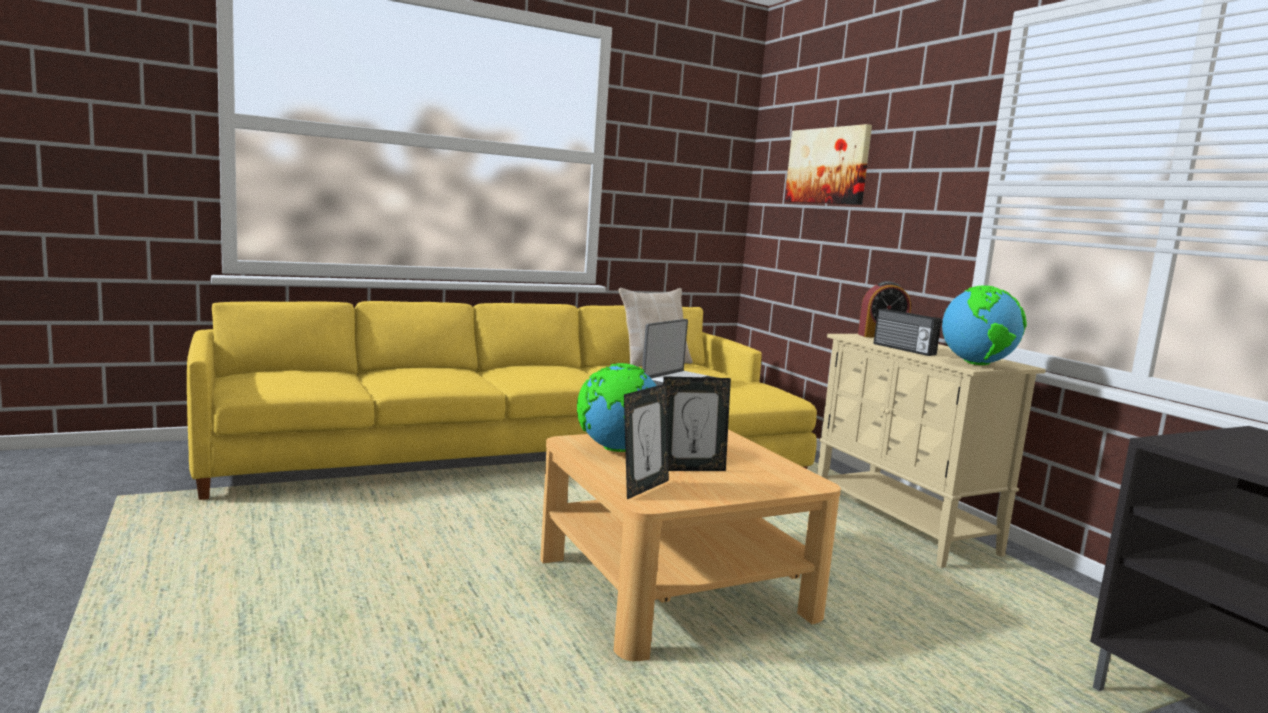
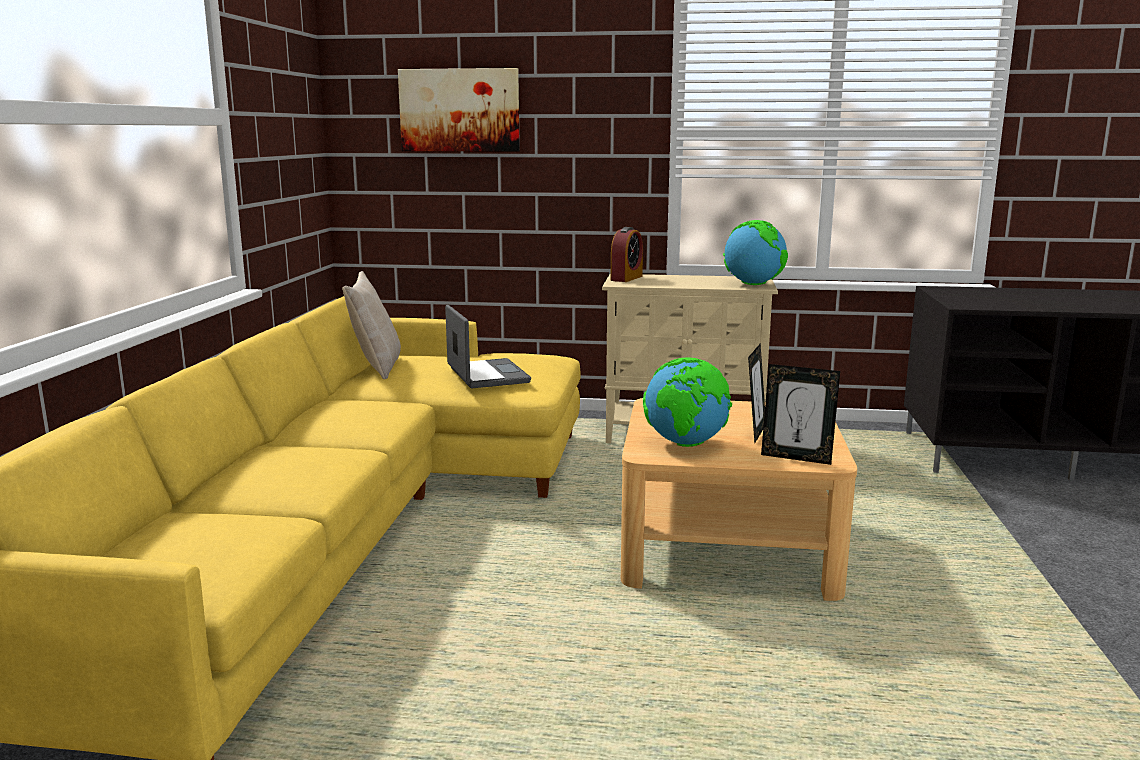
camera: 55 degrees left, 5 degrees up
picture frame [624,384,669,499] -> picture frame turned 135 degrees clockwise [761,364,840,465]
radio [874,309,942,356] -> none

